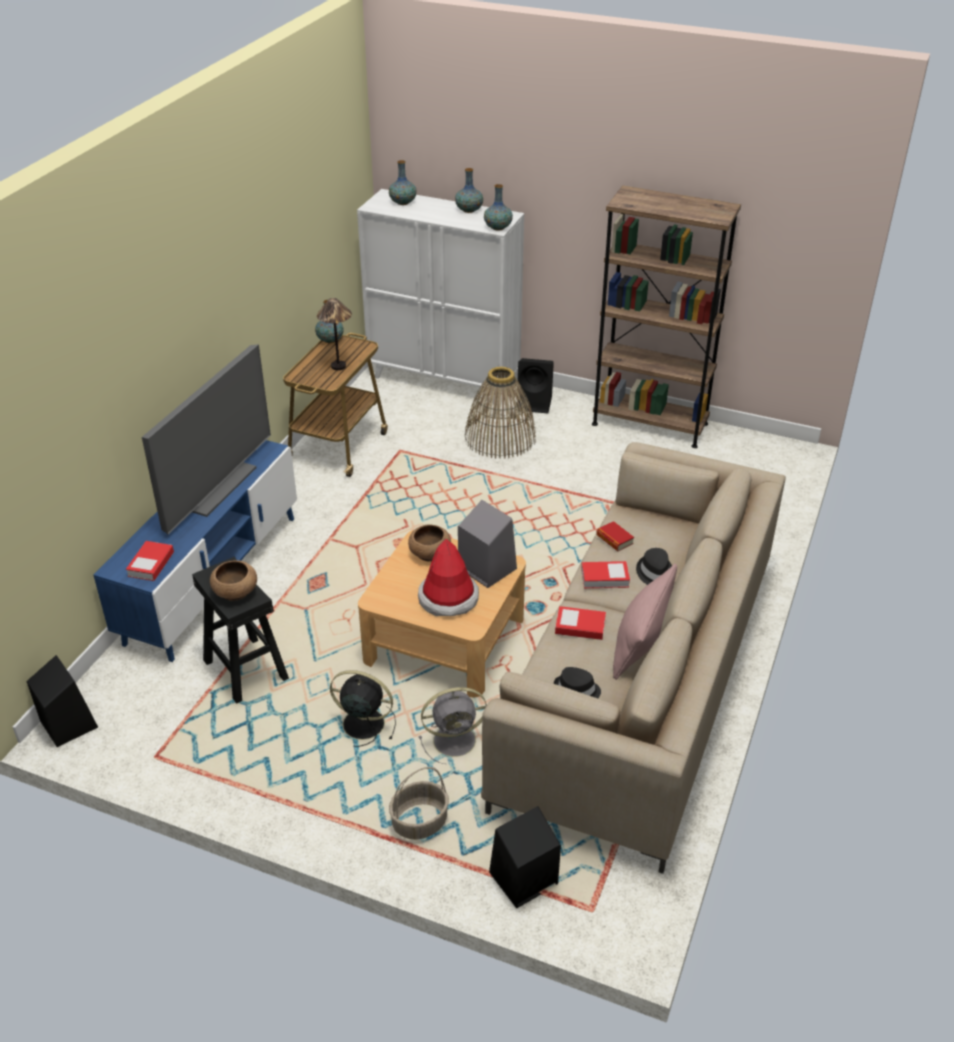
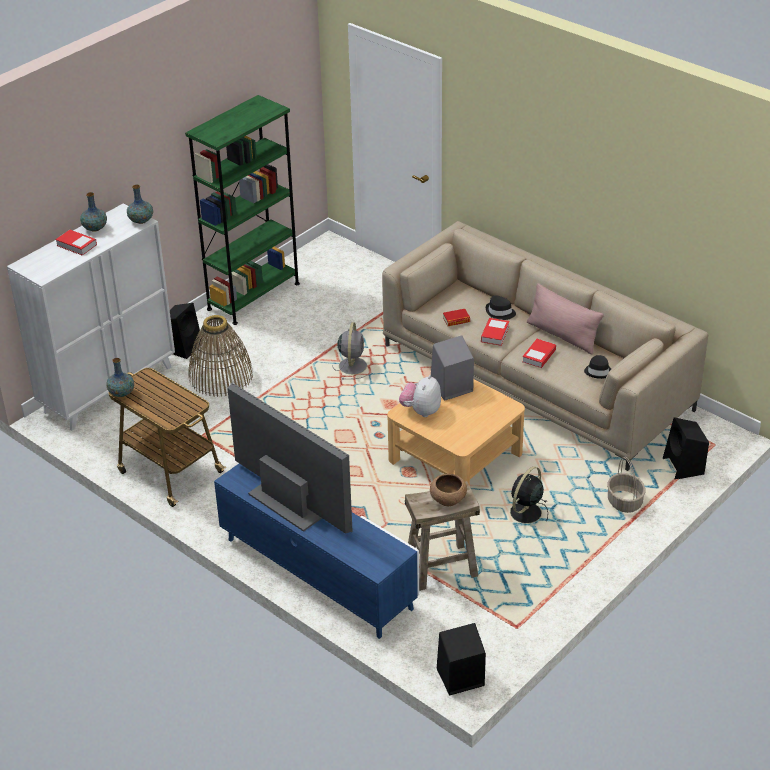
camera: 70 degrees left, 0 degrees up
book [126,541,174,581] -> book moved to [55,230,97,256]
black stool [192,557,289,704] -> beige stool [405,481,480,591]
table lamp [317,298,352,370] -> none
vase [389,160,417,205] -> none
brown bowl [408,525,451,561] -> plush toy [399,375,441,417]
hat [418,539,479,616] -> none
grey fan [419,687,487,764] -> grey fan moved to [332,322,370,380]
brown bookcase [592,186,741,448] -> green bookcase [185,95,300,325]

